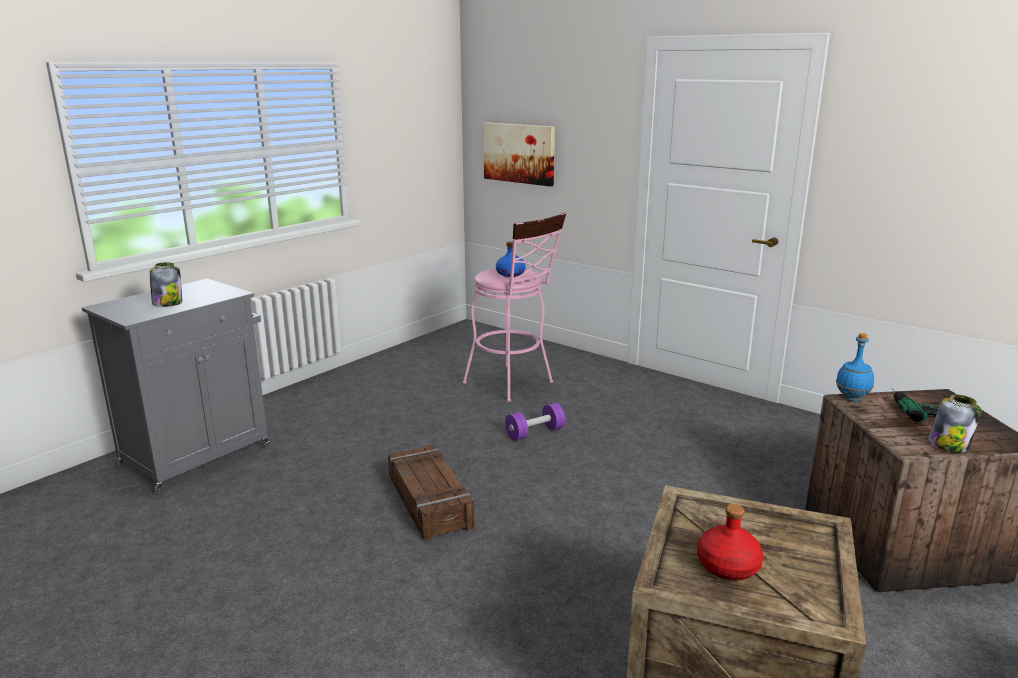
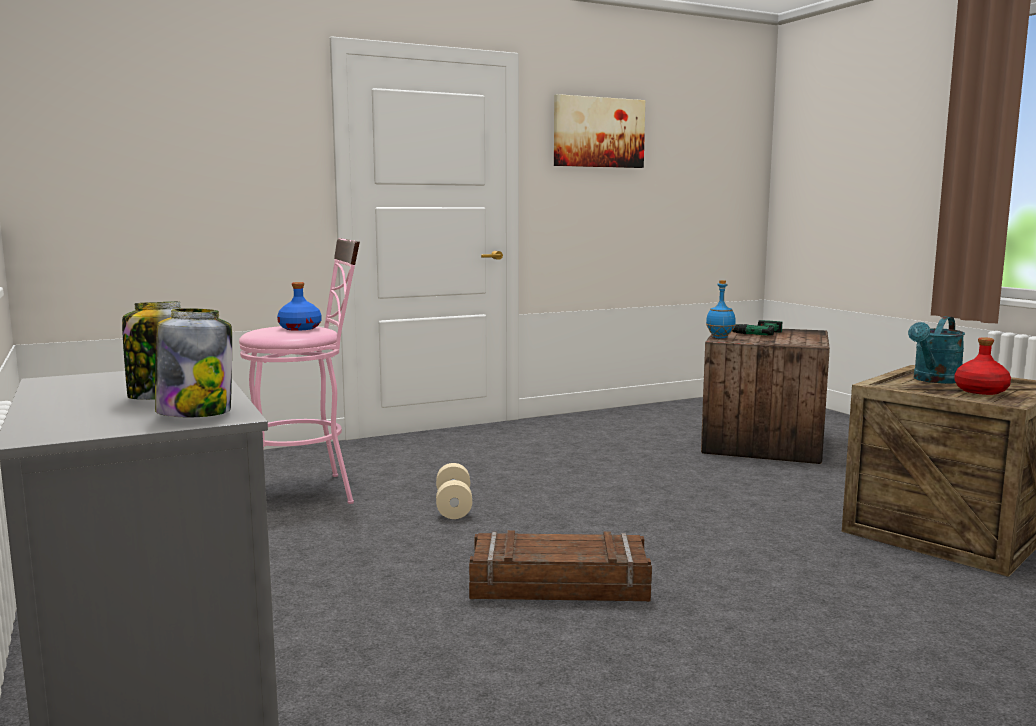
camera: 65 degrees left, 10 degrees down
picture [483,122,555,187] -> picture moved to [554,94,645,168]
purple dumbbell [505,403,565,441] -> beige dumbbell [436,463,472,519]
jar [928,395,982,453] -> jar moved to [155,308,232,417]
none -> turquoise watering can [908,316,965,383]

